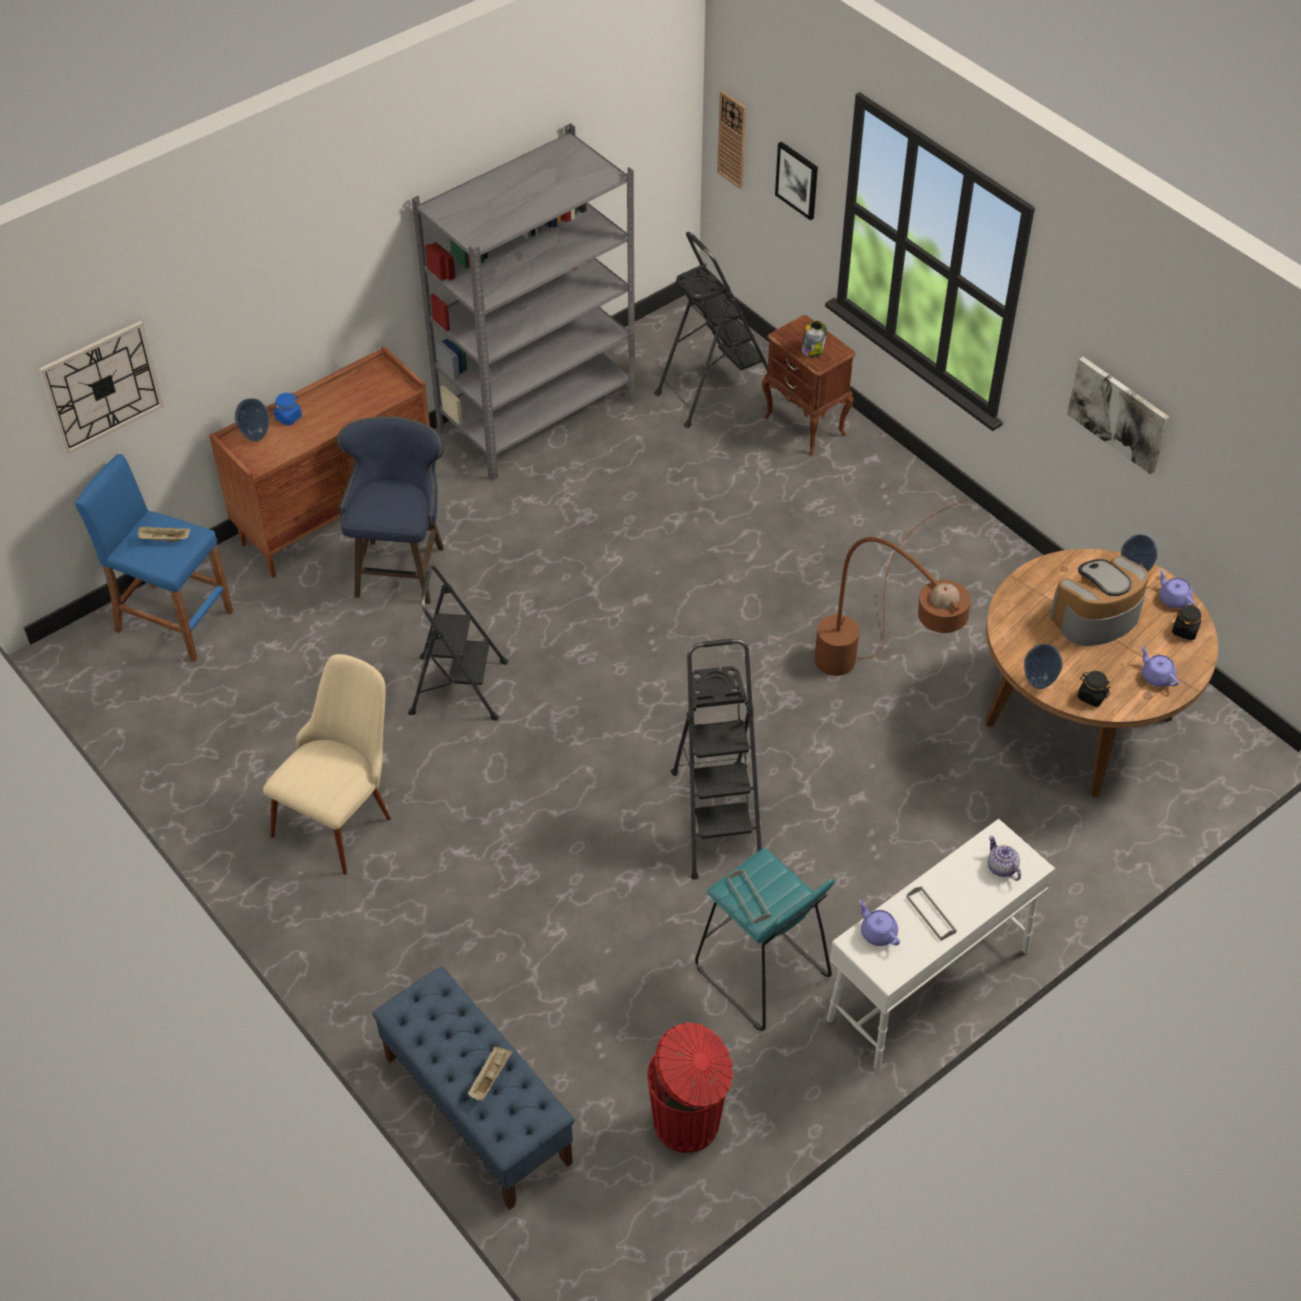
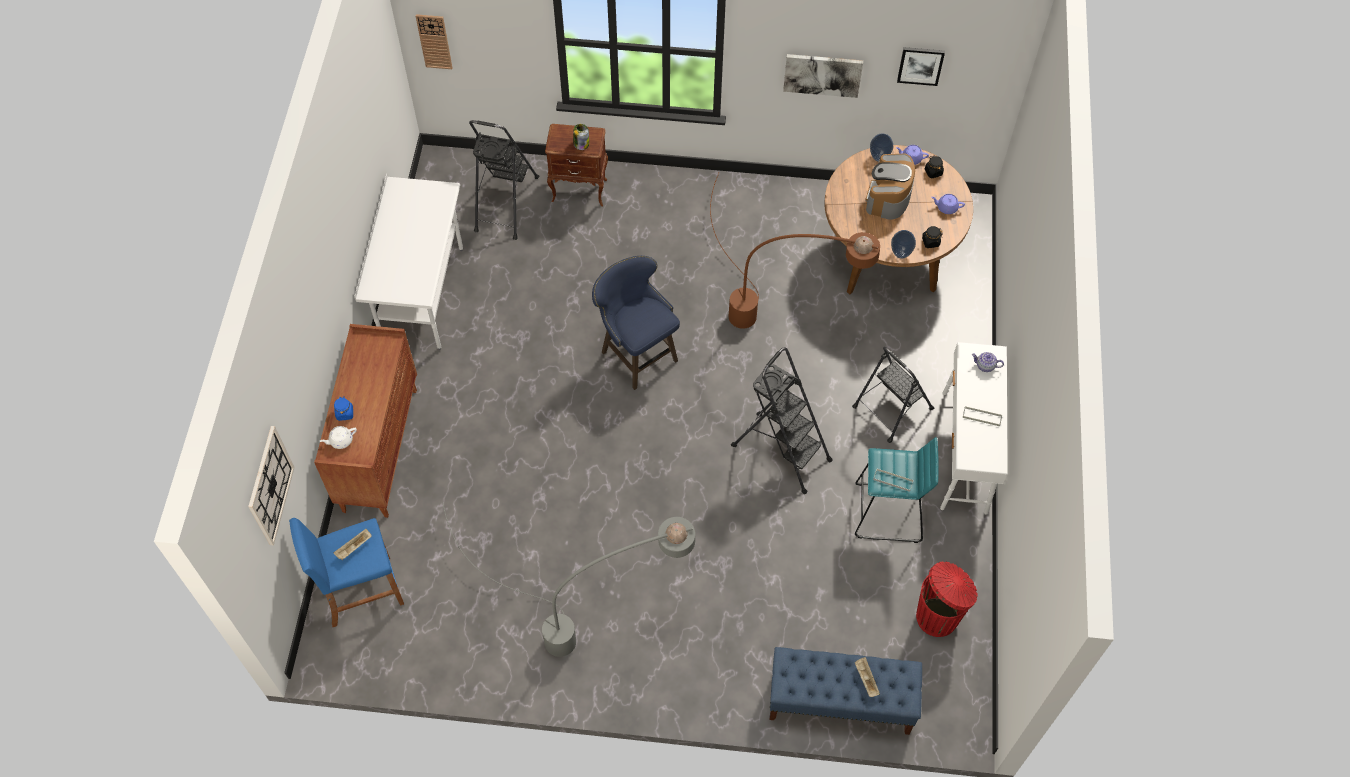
camera: 45 degrees left, 10 degrees up
vase [235,398,269,441] -> white teapot [319,426,357,449]
beige chair [263,654,391,875] -> grey floor lamp [443,504,695,657]
blue stool [337,416,444,604] -> blue stool moved to [592,256,680,390]
black step ladder [408,565,508,721] -> black step ladder moved to [852,347,934,443]
grey bookcase [412,123,635,481] -> white desk [354,173,463,350]
picture [775,142,818,220] -> picture moved to [897,47,945,86]
purple teapot [859,900,900,946] -> none

